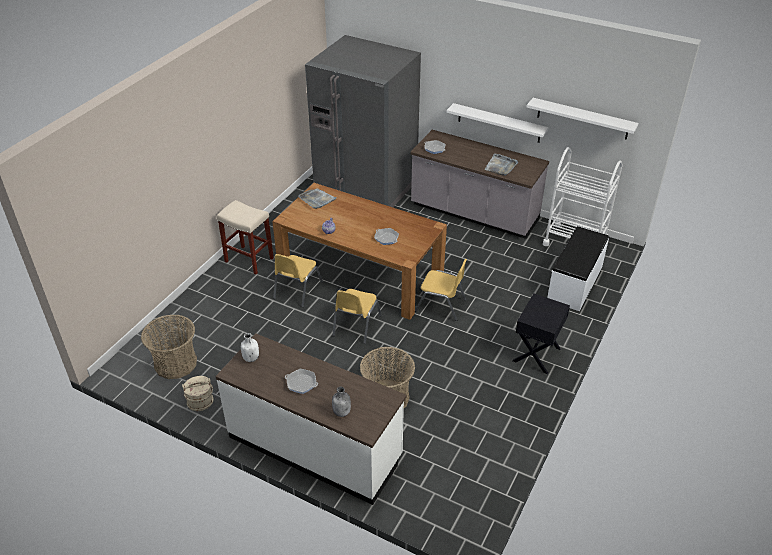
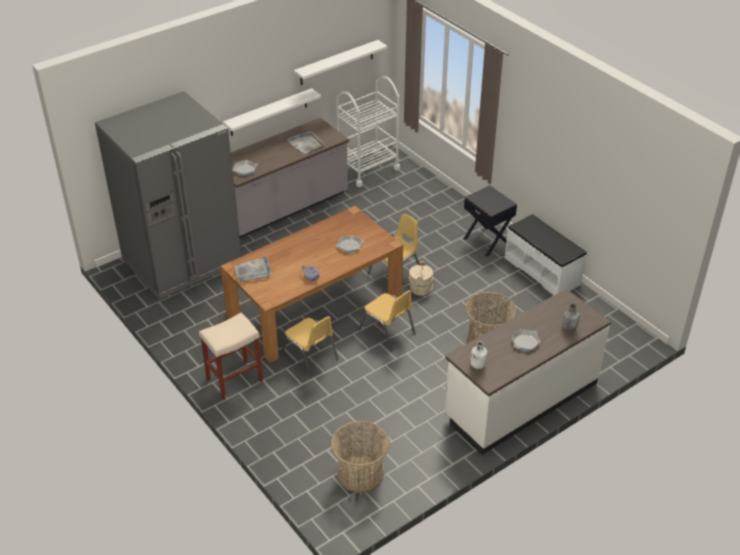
camera: 65 degrees left, 0 degrees up
beige bucket [182,376,214,411] -> beige bucket moved to [409,261,434,295]
white bench [547,226,609,311] -> white bench moved to [505,214,587,295]

